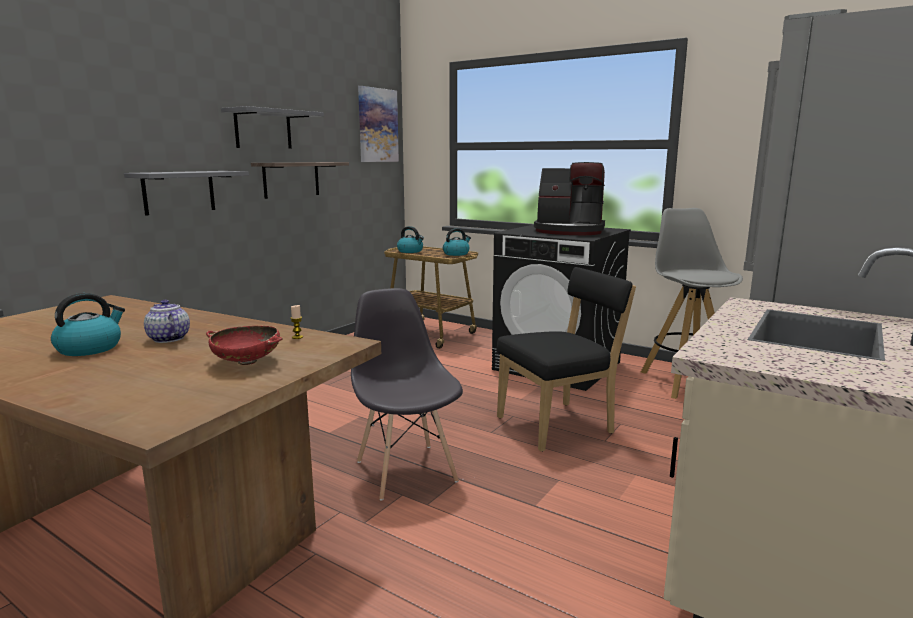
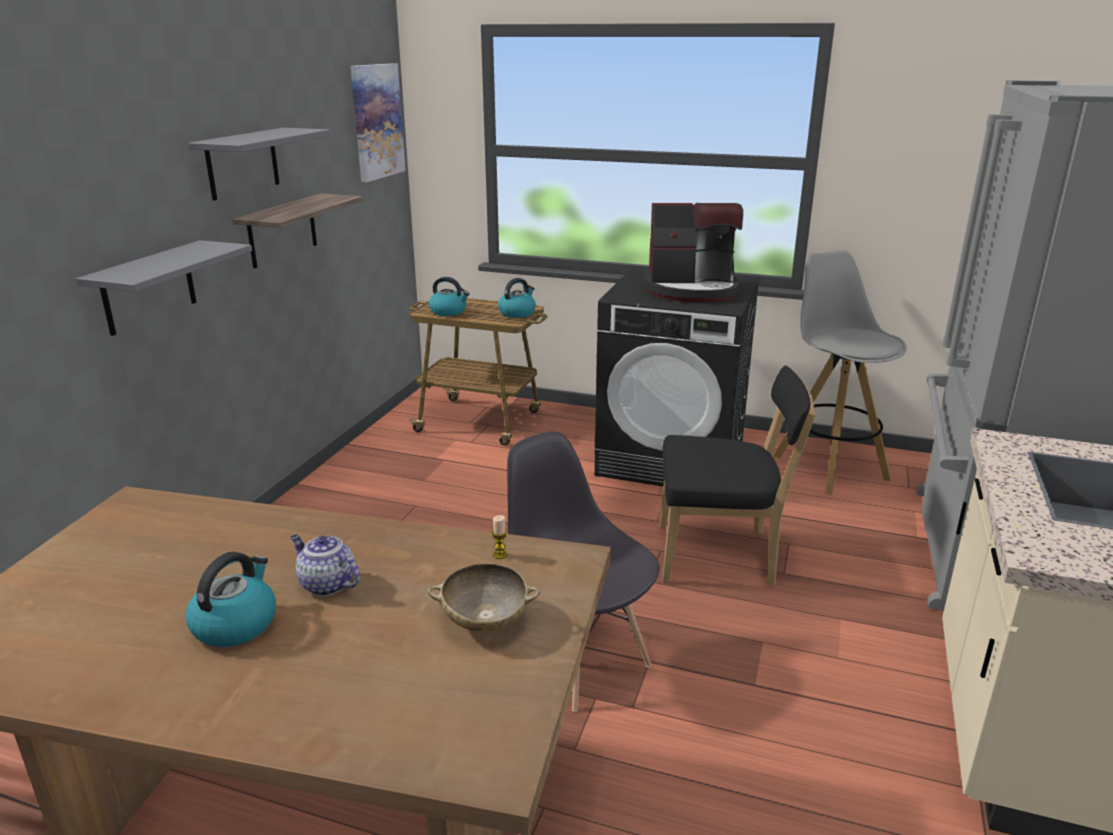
camera: 15 degrees left, 10 degrees up
red bowl [206,326,283,365] -> beige bowl [428,563,540,632]
black chair [496,267,636,452] -> black chair turned 45 degrees clockwise [660,365,816,586]

